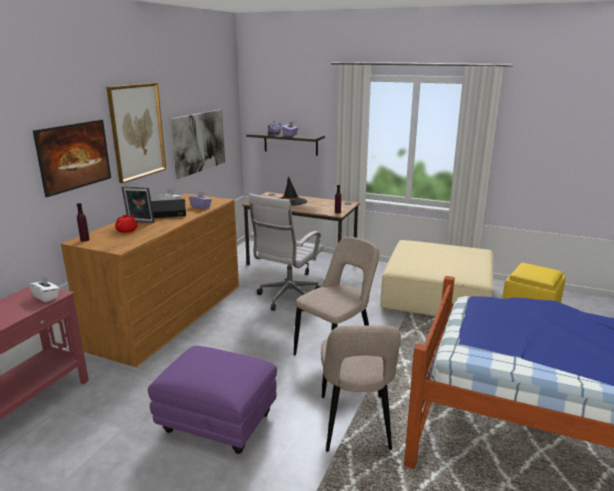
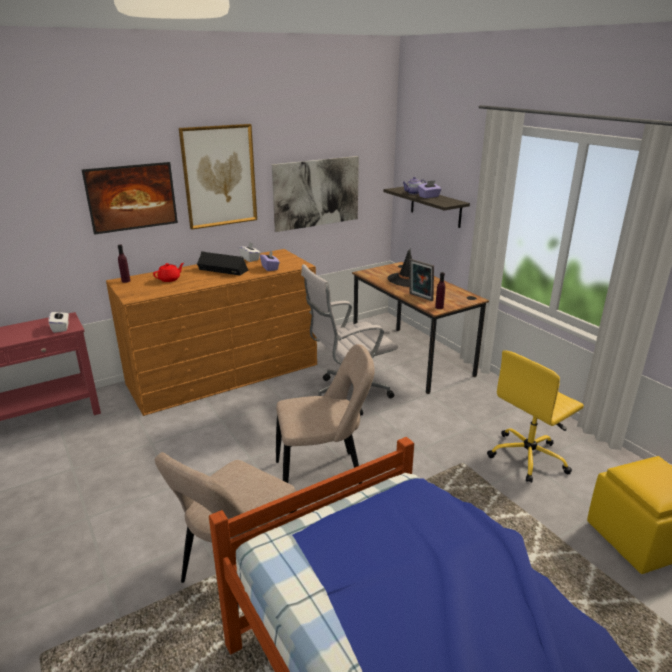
camera: 35 degrees right, 5 degrees up
picture frame [121,186,155,223] -> picture frame moved to [409,259,434,301]
purple ottoman [148,346,277,454] -> none
beige ottoman [380,240,493,316] -> yellow office chair [487,350,584,483]

